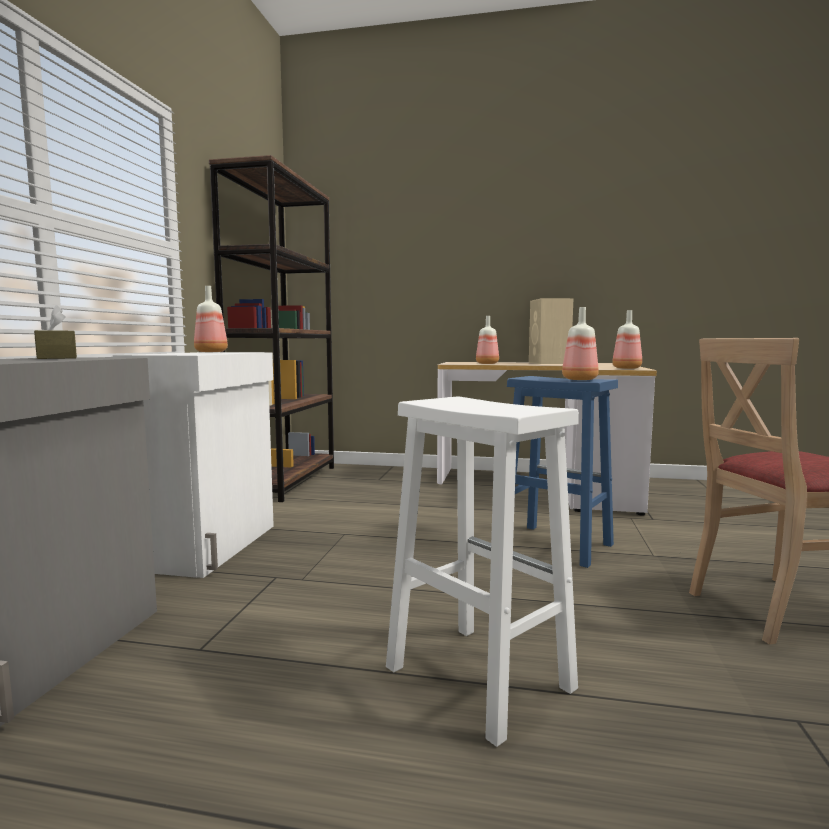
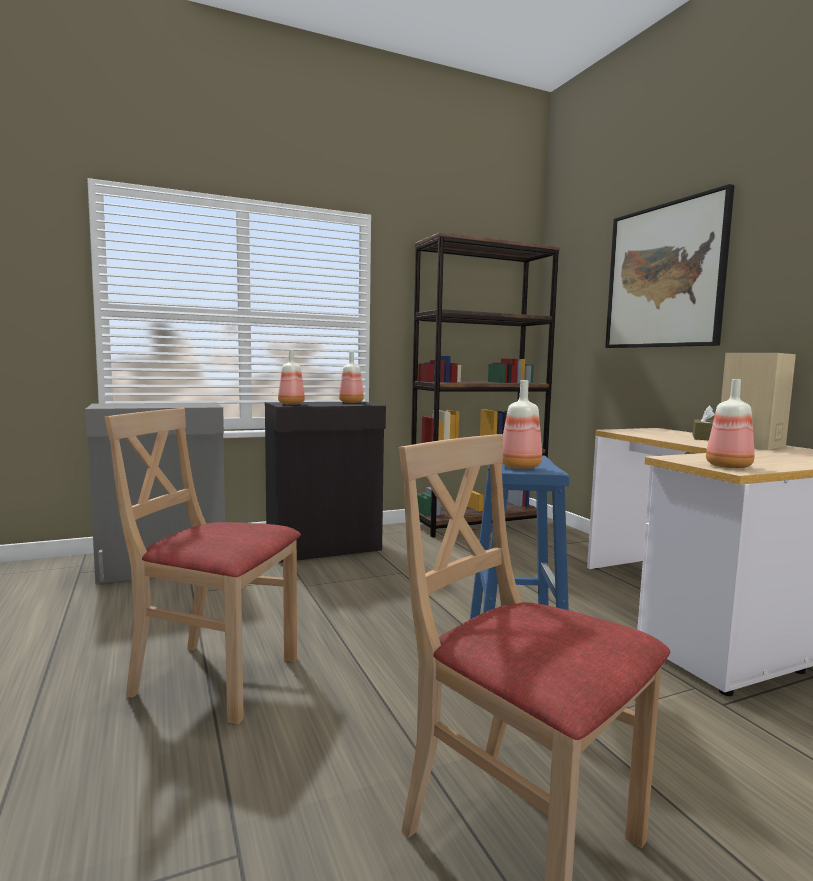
camera: 55 degrees right, 0 degrees up
brown tissue box [34,305,77,359] -> brown tissue box moved to [692,406,715,440]
white cabinet [113,352,274,578] -> black cabinet [265,401,386,563]
white stool [386,397,579,747] -> beige chair [104,408,301,724]
bottle [476,316,499,364] -> bottle moved to [278,350,305,405]
none -> picture [605,184,735,348]

